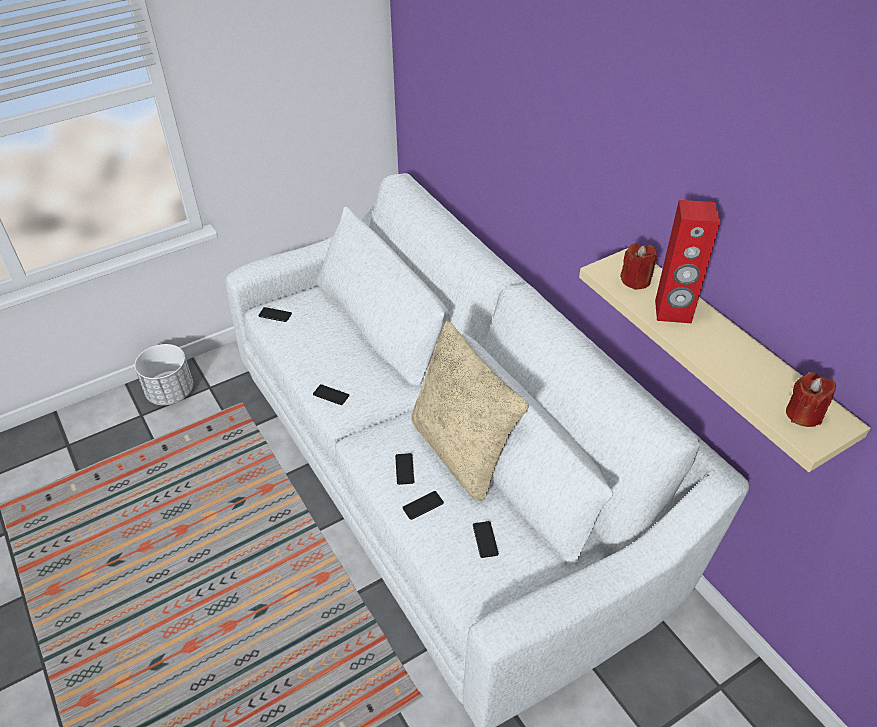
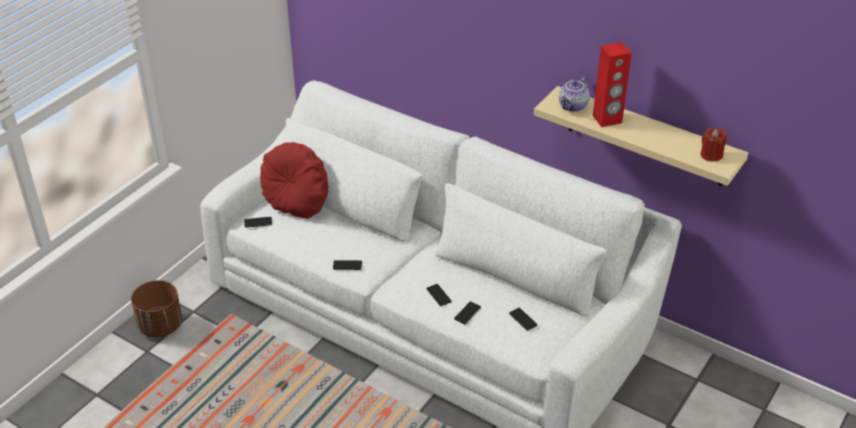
camera: 25 degrees left, 5 degrees down
white planter [135,344,193,405] -> brown planter [131,280,182,337]
beige pillow [411,320,529,501] -> none
red candle [620,243,658,290] -> teapot [559,77,590,112]
none -> red pillow [260,142,328,219]

